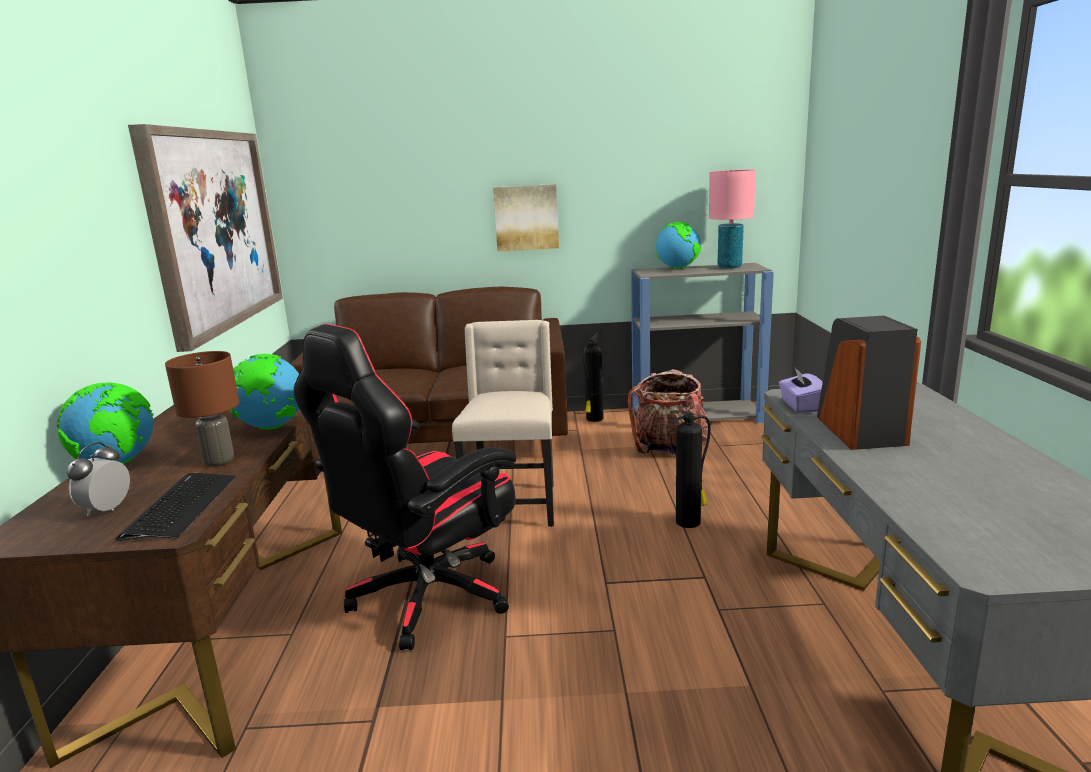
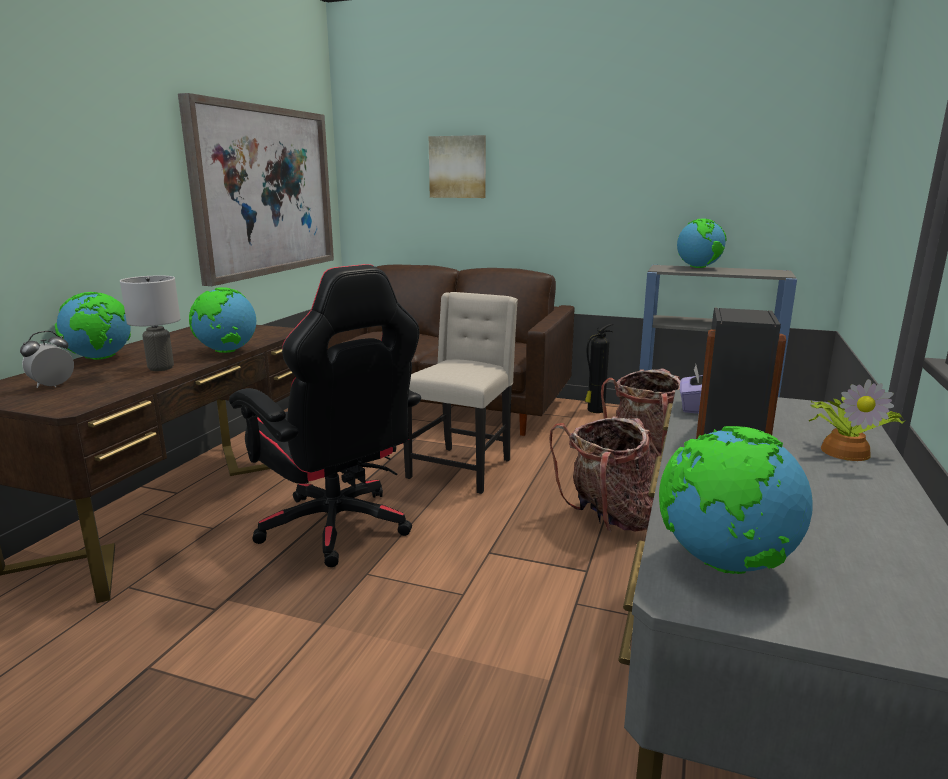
camera: 20 degrees right, 0 degrees up
keyboard [116,472,236,541] -> none
brown table lamp [165,351,240,467] -> white table lamp [120,275,180,371]
black office chair [294,324,516,650] -> black office chair turned 105 degrees counterclockwise [229,264,421,567]
picture [493,184,559,251] -> picture moved to [429,135,486,198]
fire extinguisher [670,410,711,528] -> backpack [549,416,661,533]
pink table lamp [709,170,756,269] -> none
none -> globe [659,426,813,574]
none -> potted plant [809,379,906,461]

